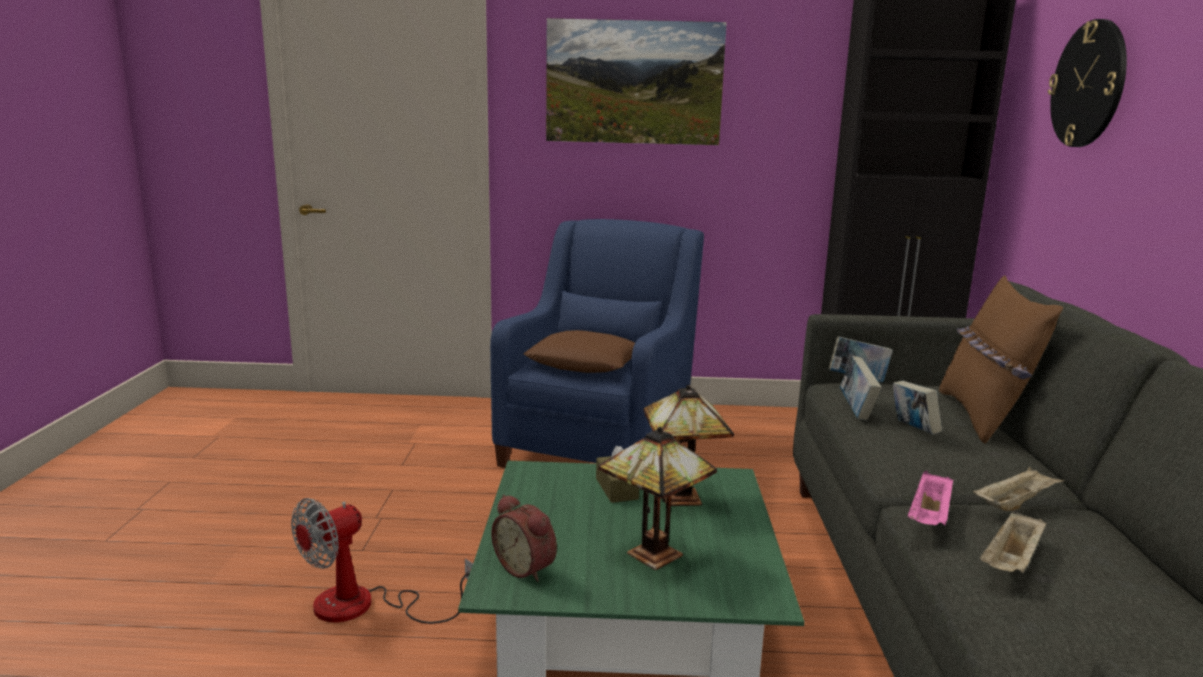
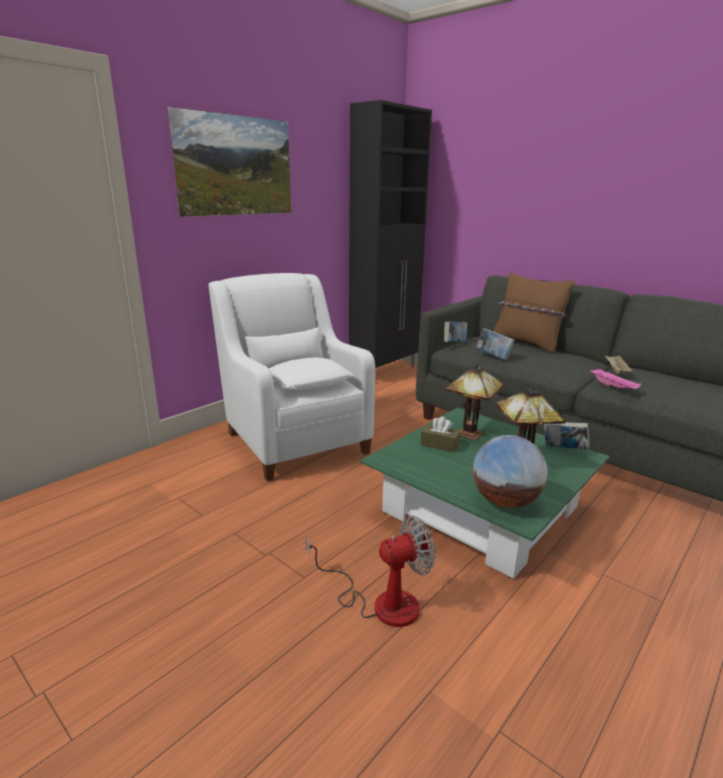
camera: 50 degrees left, 5 degrees up
fan [291,498,473,624] -> fan turned 105 degrees counterclockwise [306,516,436,627]
blue armchair [490,219,704,468] -> white armchair [209,273,375,481]
alarm clock [491,495,557,582] -> globe [473,435,548,508]
brown pillow [524,330,635,373] -> white pillow [269,357,354,391]
book [893,381,942,434] -> book moved to [544,422,590,450]
beige tray [980,510,1047,573] -> none
wall clock [1048,19,1127,147] -> none

